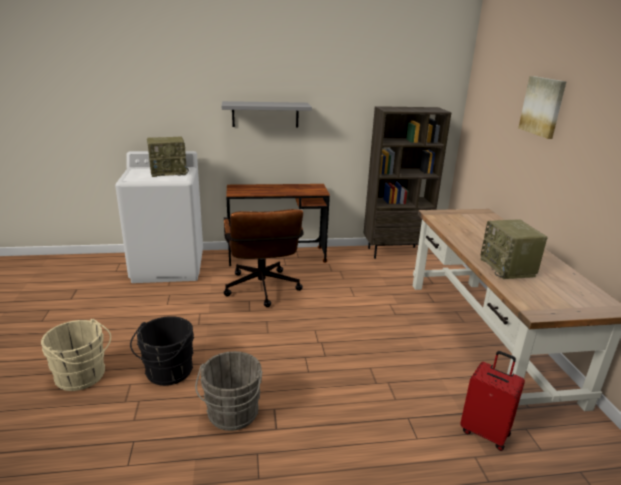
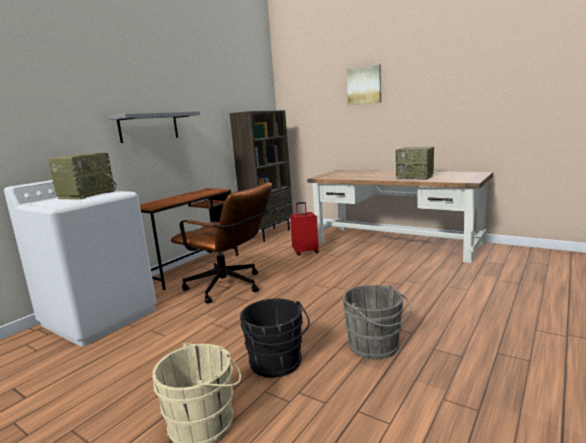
camera: 45 degrees left, 10 degrees down
red suitcase [460,351,525,451] -> red suitcase moved to [290,202,319,256]

